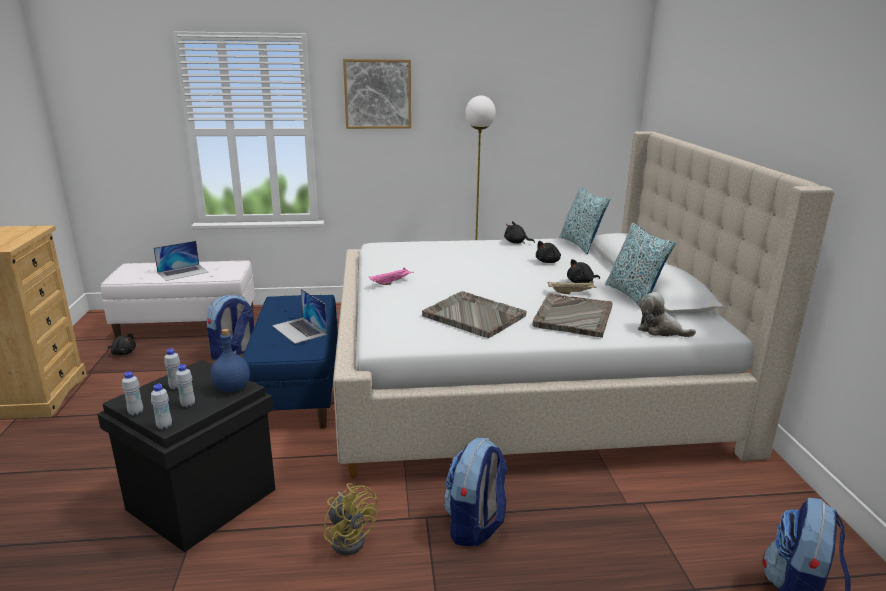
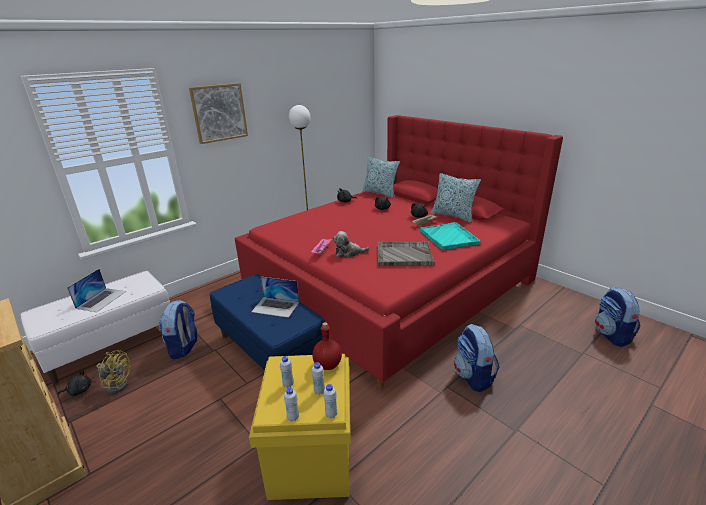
camera: 35 degrees left, 5 degrees up
black storage box [97,360,275,552] -> yellow storage box [249,354,351,500]
blue bottle [211,329,250,392] -> red bottle [312,322,342,370]
yellow fan [323,483,378,555] -> yellow fan moved to [97,350,131,394]
beige bed [333,132,834,479] -> red bed [235,115,563,389]
grey tray [533,293,613,338] -> turquoise tray [420,222,481,250]
plush toy [638,292,696,337] -> plush toy moved to [333,231,369,258]

